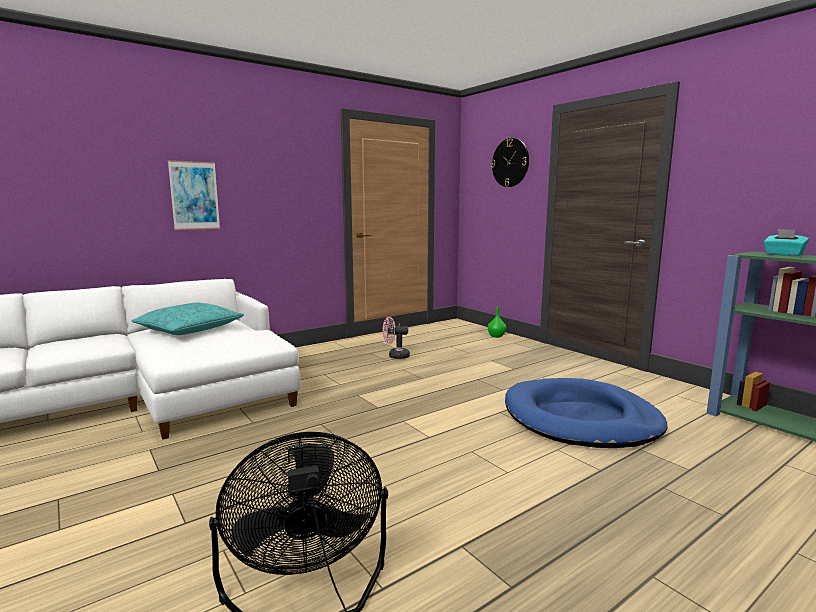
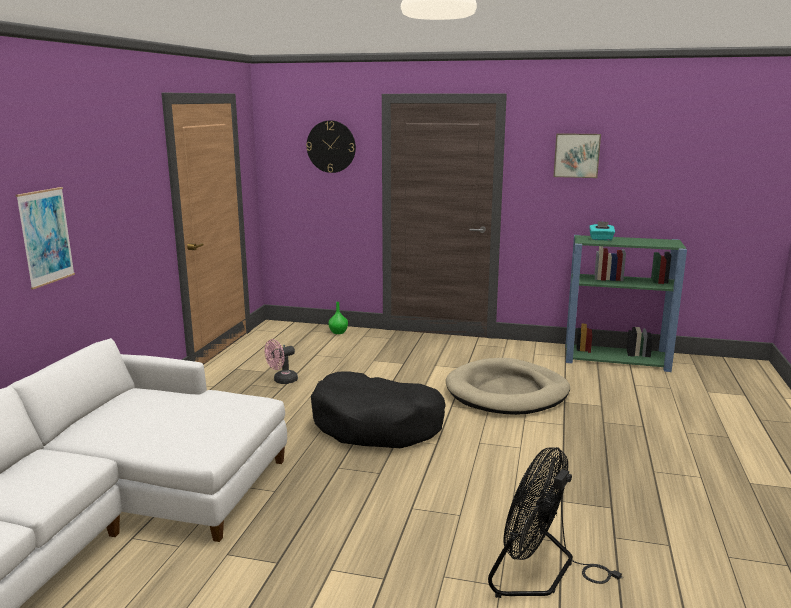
camera: 40 degrees left, 5 degrees up
turquoise pillow [131,303,244,335] -> none
blue dog bed [505,378,668,448] -> beige dog bed [446,358,570,415]
none -> black dog bed [311,371,446,448]
none -> picture [553,133,601,178]

